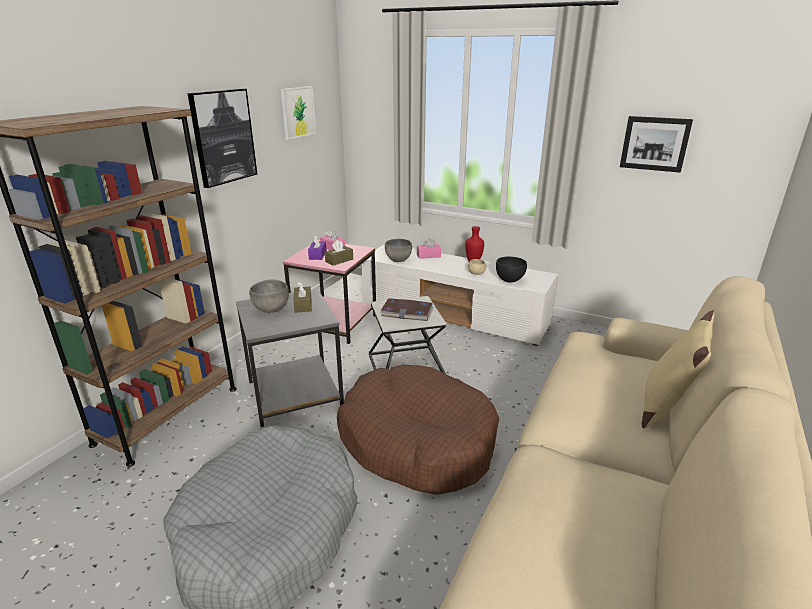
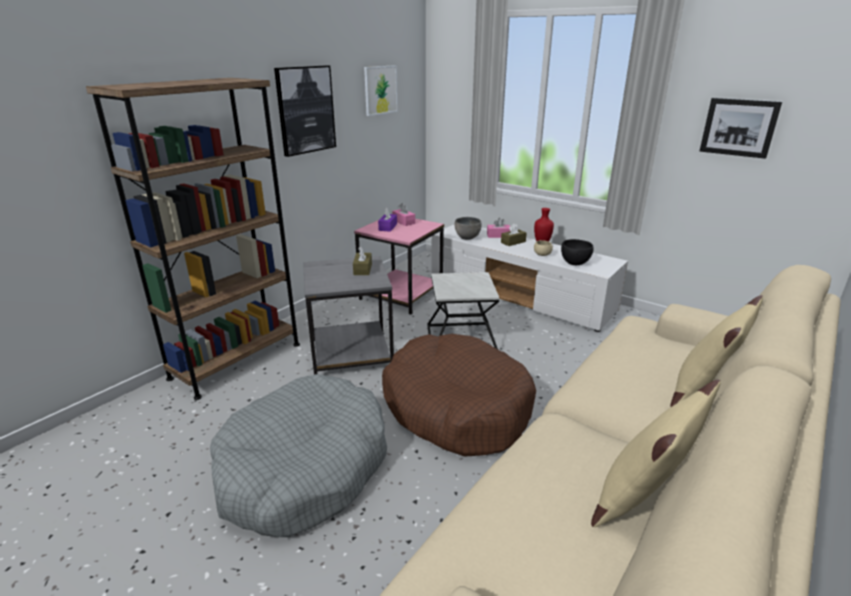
camera: 10 degrees right, 0 degrees up
grey bowl [249,279,289,313] -> none
brown tissue box [325,240,353,266] -> brown tissue box moved to [501,223,527,246]
book [380,298,433,321] -> none
none -> beige pillow [591,380,721,527]

